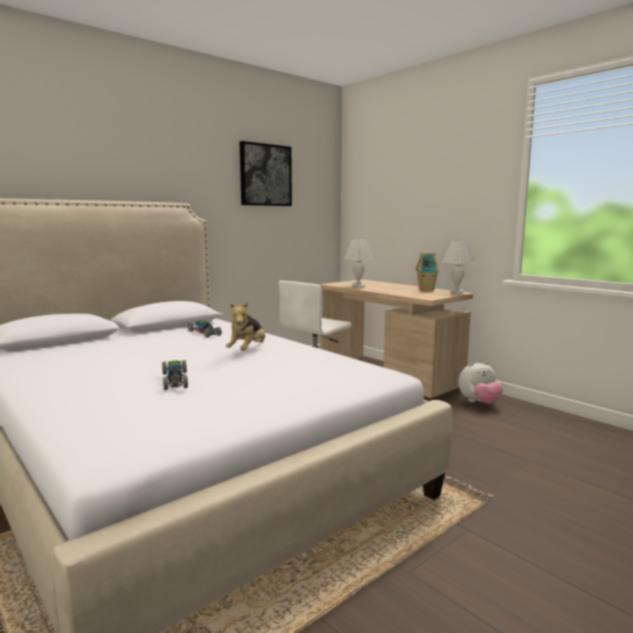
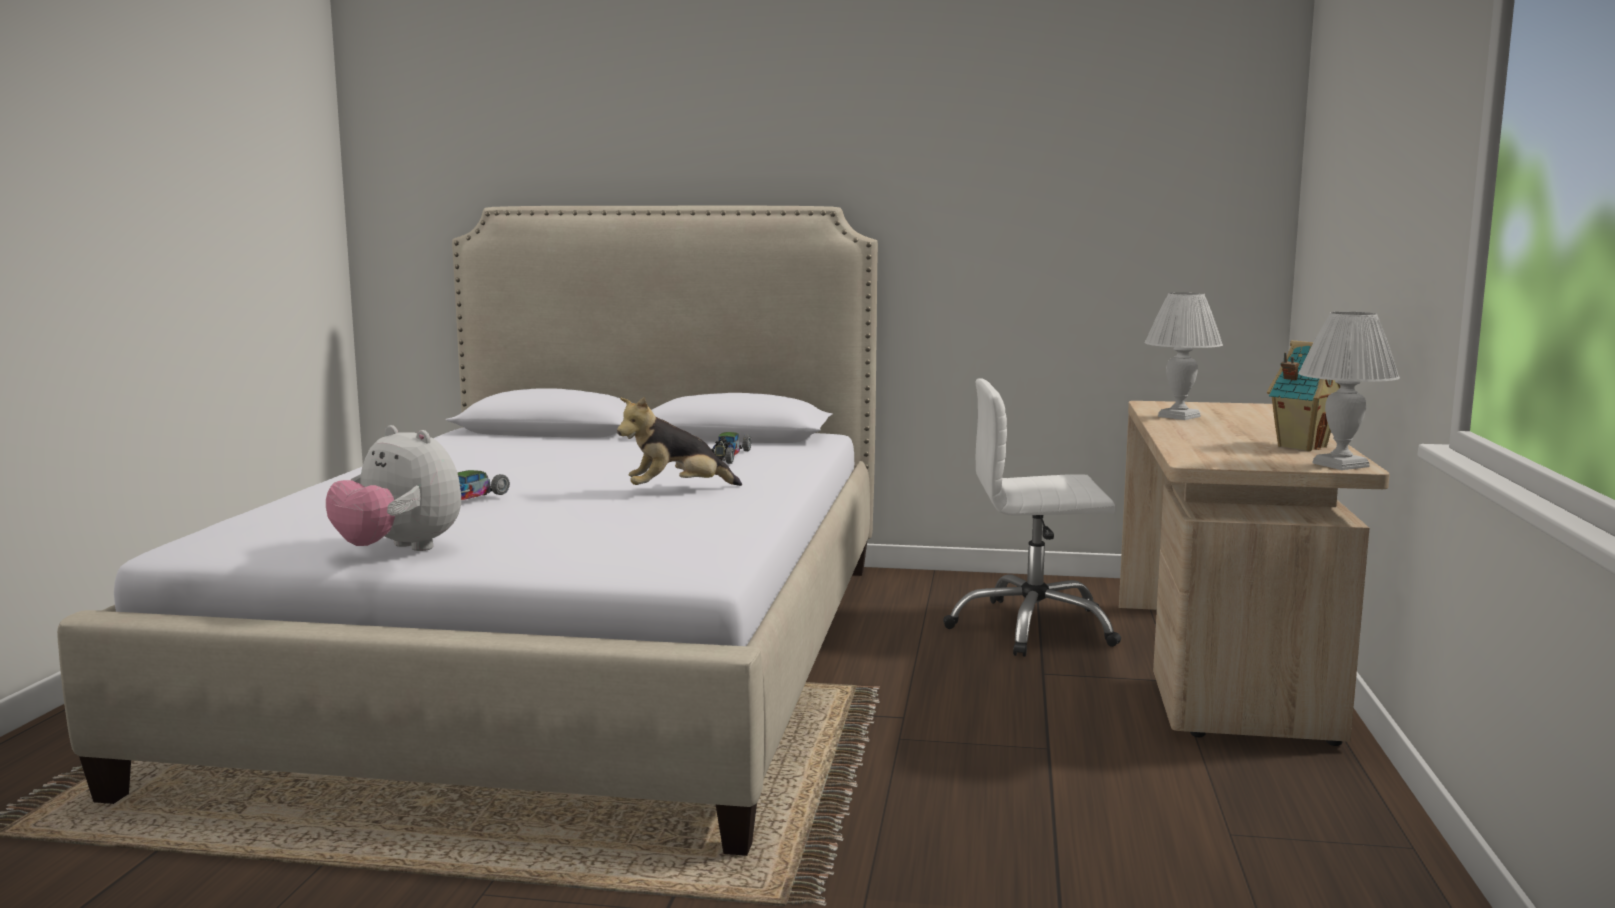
camera: 50 degrees right, 0 degrees up
picture [239,141,292,206] -> none
plush toy [458,361,503,404] -> plush toy moved to [326,425,461,551]

